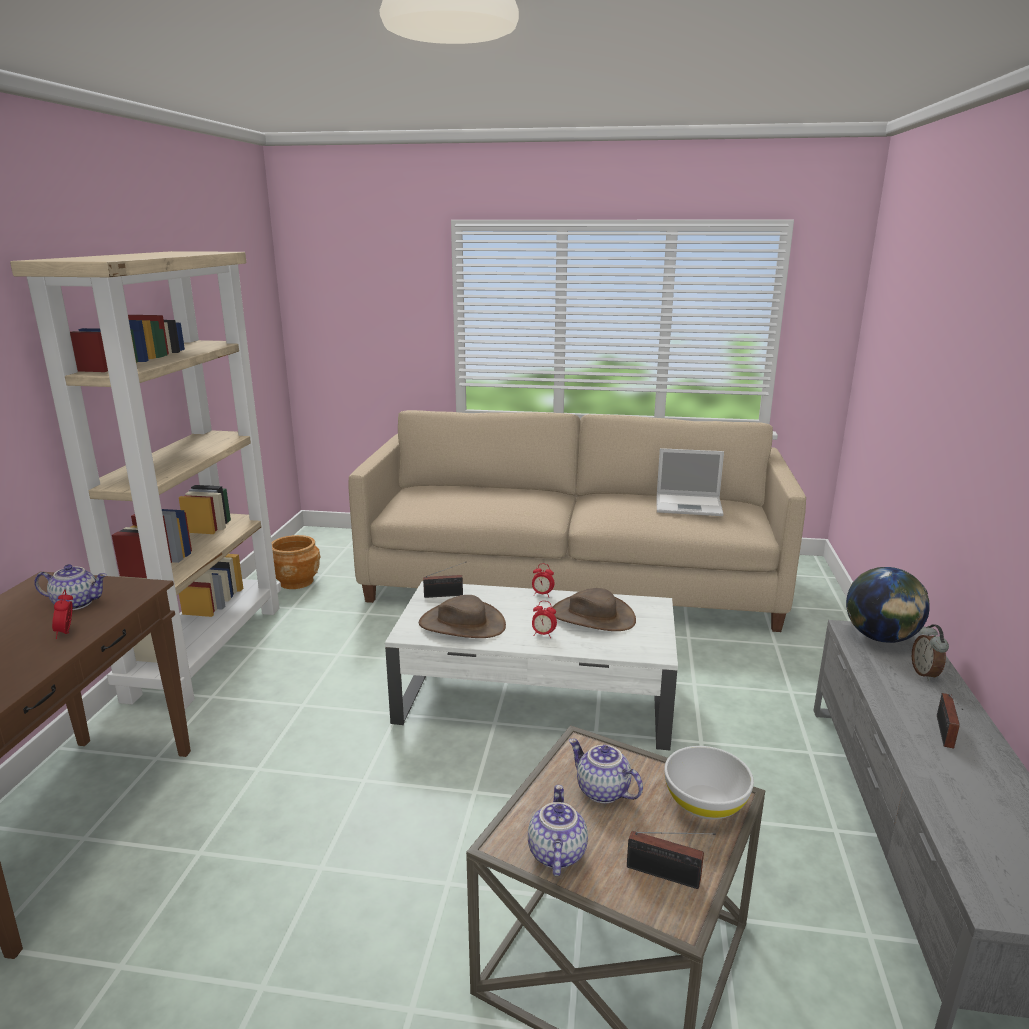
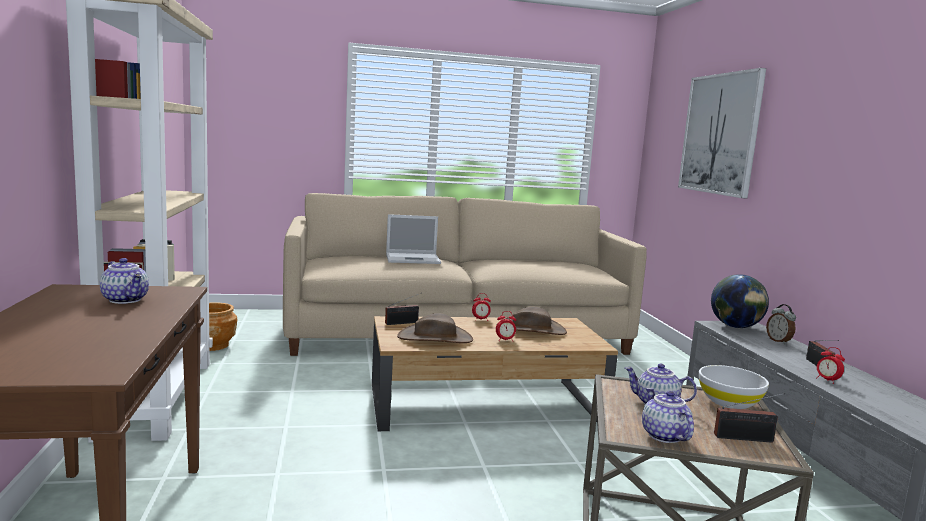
camera: 20 degrees left, 10 degrees down
teapot [34,564,107,610] -> teapot turned 60 degrees clockwise [100,258,149,304]
alarm clock [52,590,73,639] -> alarm clock moved to [816,347,845,384]
white coffee table [385,581,678,751] -> brown coffee table [372,316,618,431]
laptop [657,448,724,516] -> laptop moved to [386,214,441,264]
none -> picture [678,68,766,199]

